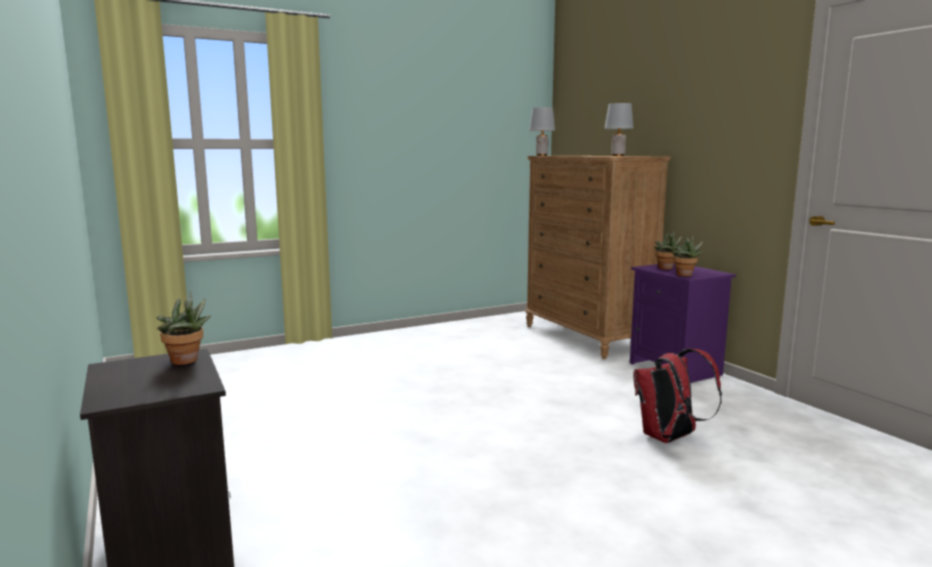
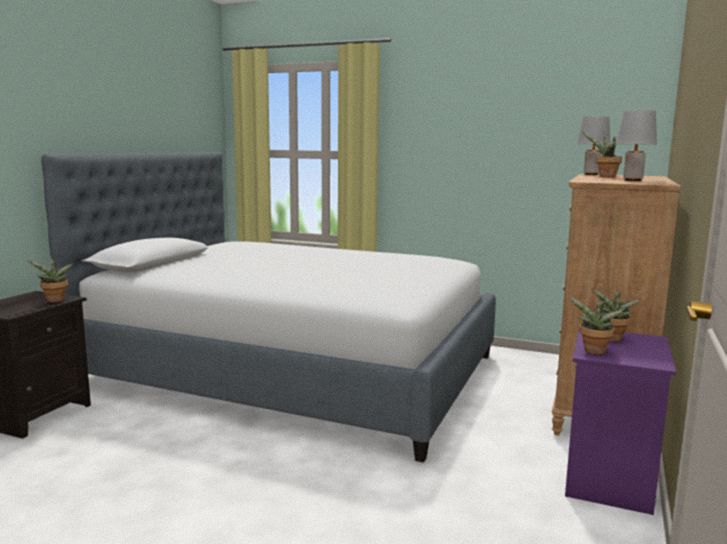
camera: 50 degrees right, 0 degrees up
red backpack [633,348,722,443] -> none
none -> bed [41,152,496,462]
none -> potted plant [582,131,622,177]

